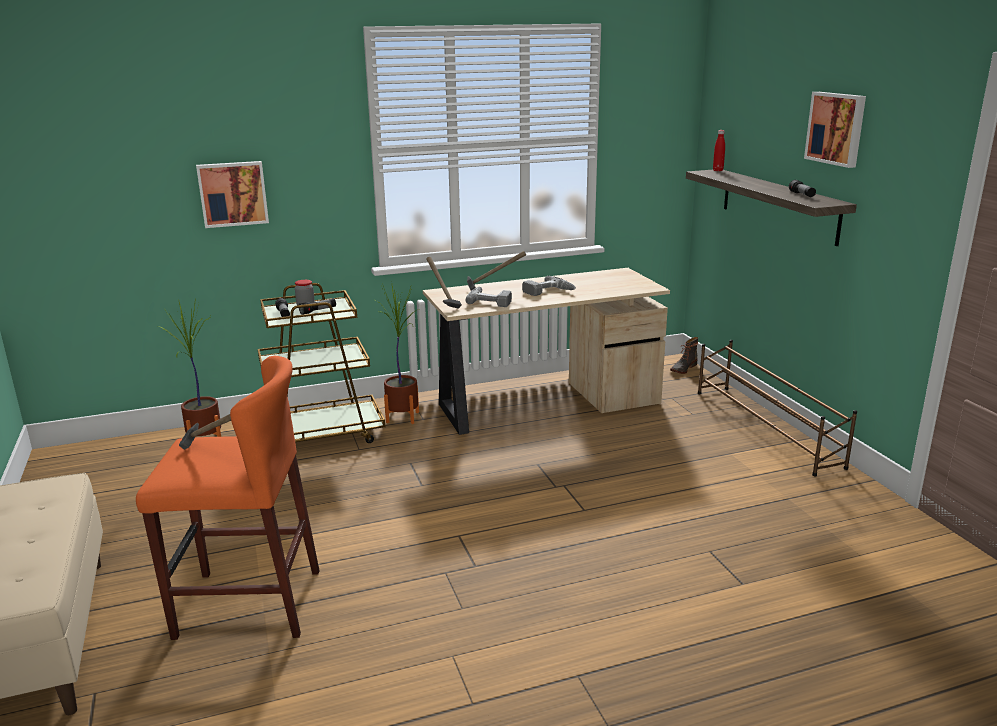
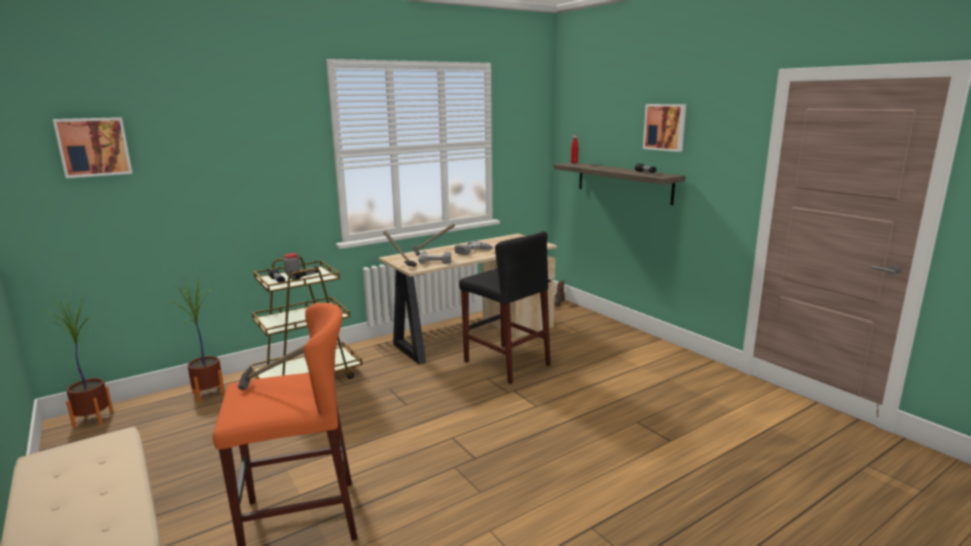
camera: 15 degrees left, 5 degrees down
picture [196,161,269,228] -> picture moved to [53,117,132,178]
potted plant [376,285,419,424] -> potted plant moved to [45,293,114,428]
brown shoe rack [698,340,857,476] -> none
none -> black stool [459,231,551,384]

